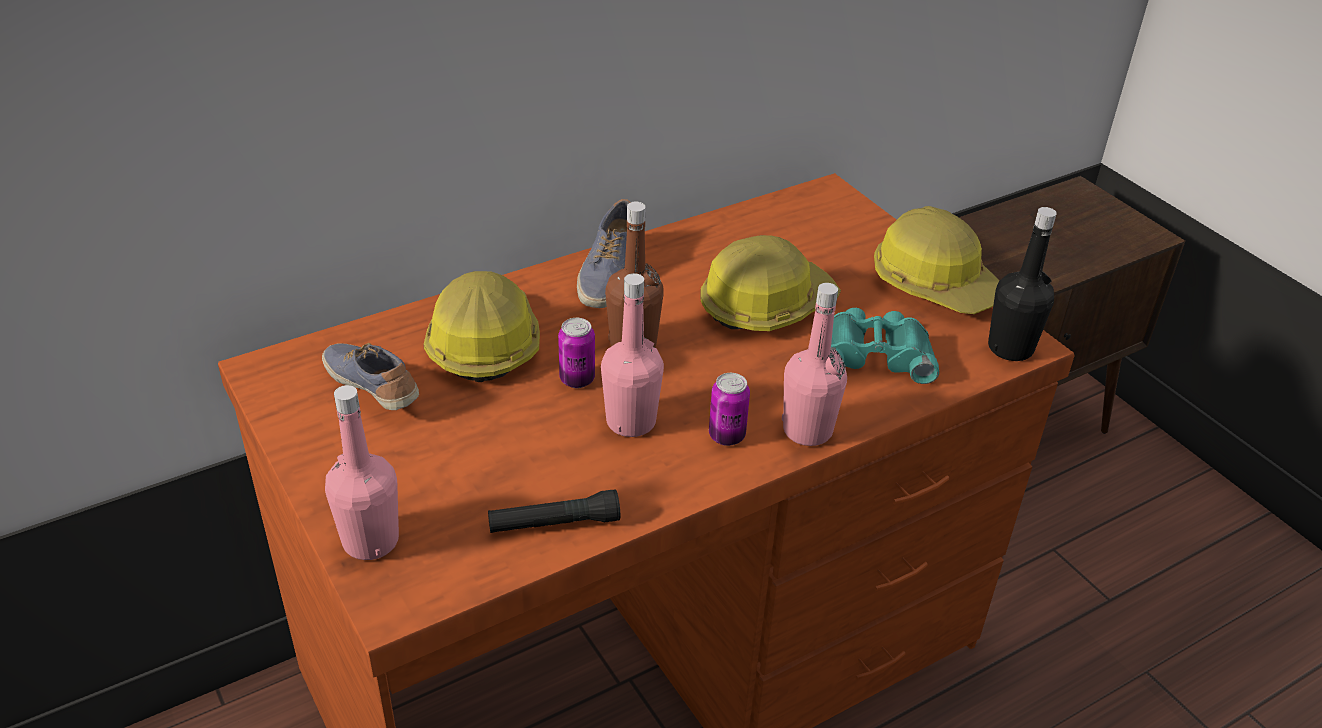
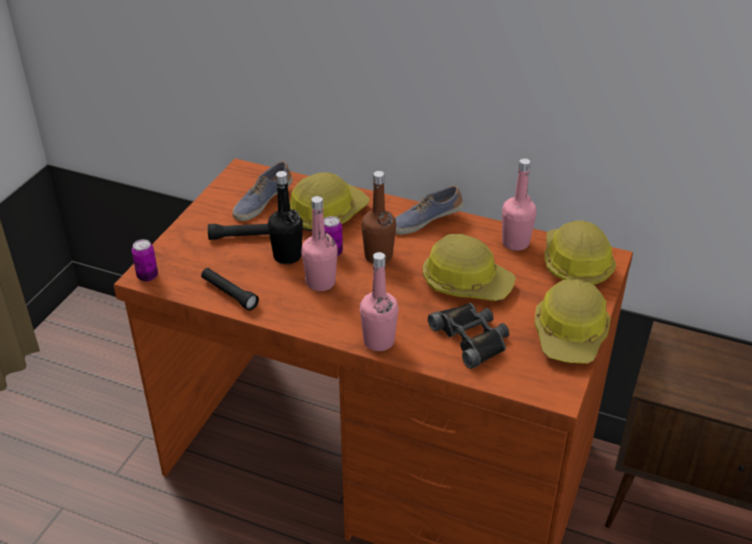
camera: 55 degrees right, 0 degrees up
shoe [322,343,419,410] -> shoe turned 150 degrees counterclockwise [233,161,293,221]
pink bottle [325,385,399,560] -> pink bottle moved to [502,158,537,251]
can [709,373,750,446] -> can moved to [132,239,158,282]
turquoise binoculars [831,308,939,384] -> black binoculars [428,303,509,369]
black bottle [988,207,1057,361] -> black bottle moved to [268,171,303,264]
none -> black flashlight [208,224,269,240]
none -> hard hat [544,221,616,285]

